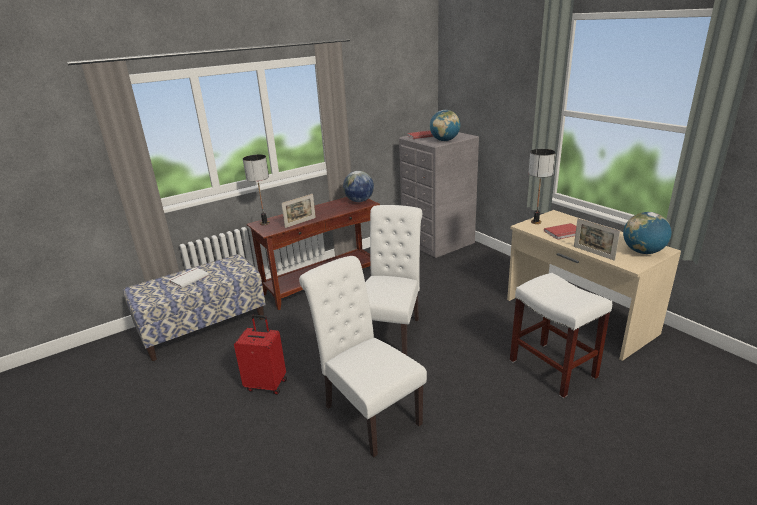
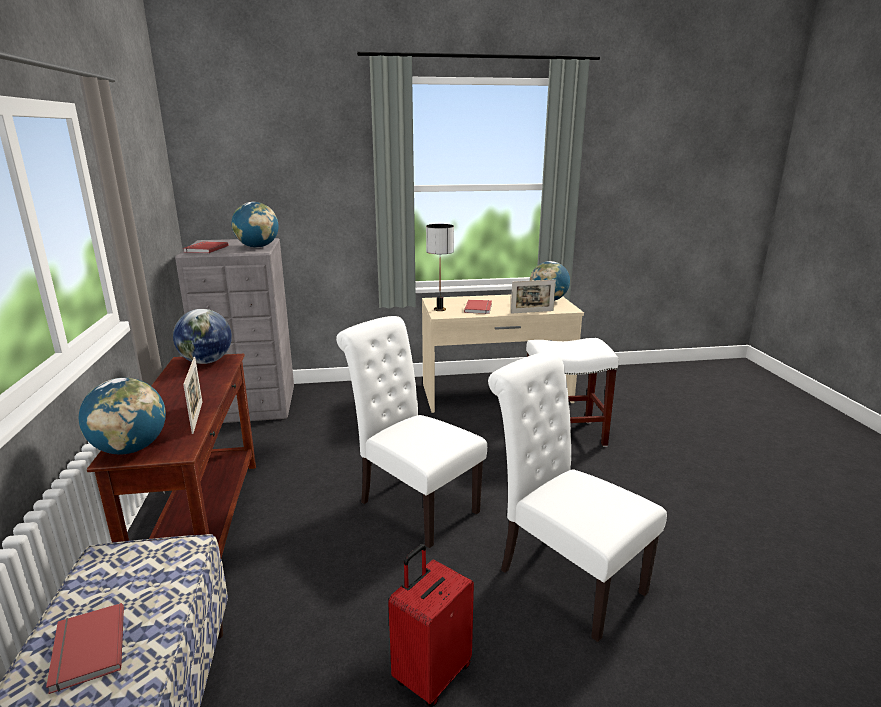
camera: 65 degrees left, 5 degrees down
white book [169,268,209,288] -> red book [46,603,124,694]
table lamp [243,155,270,225] -> globe [79,378,166,454]
white chair [299,256,427,457] -> white chair turned 60 degrees clockwise [488,352,667,642]

